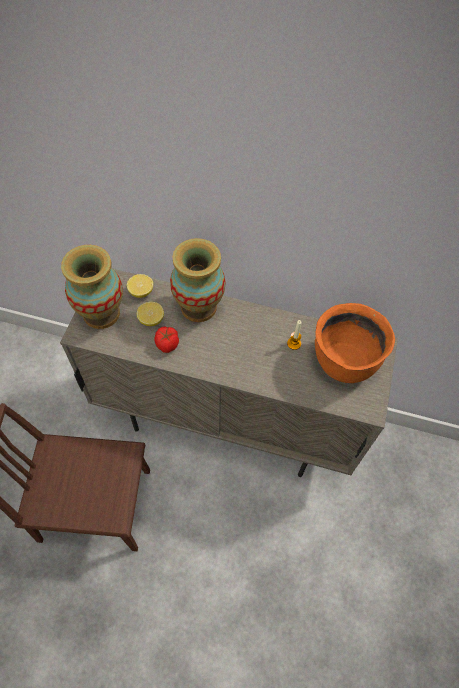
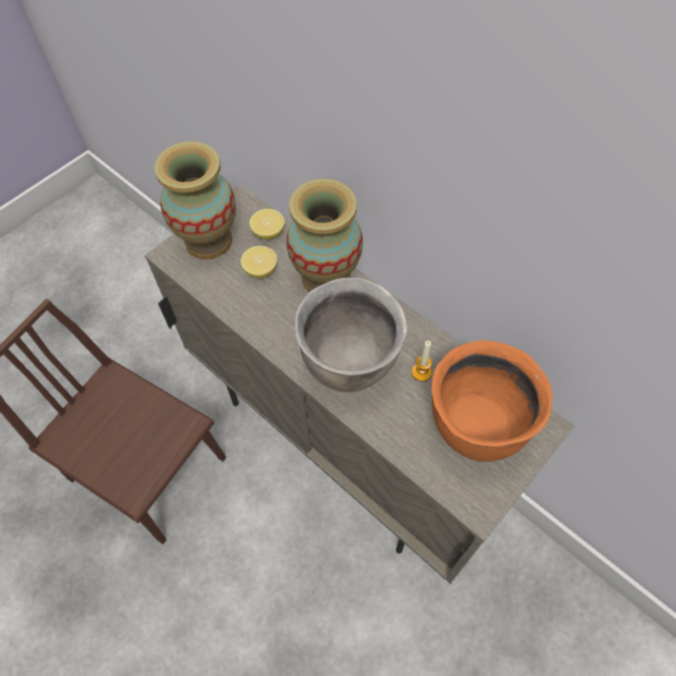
camera: 30 degrees right, 0 degrees up
tomato [155,326,179,353] -> none
none -> brown cooking pot [295,278,407,392]

